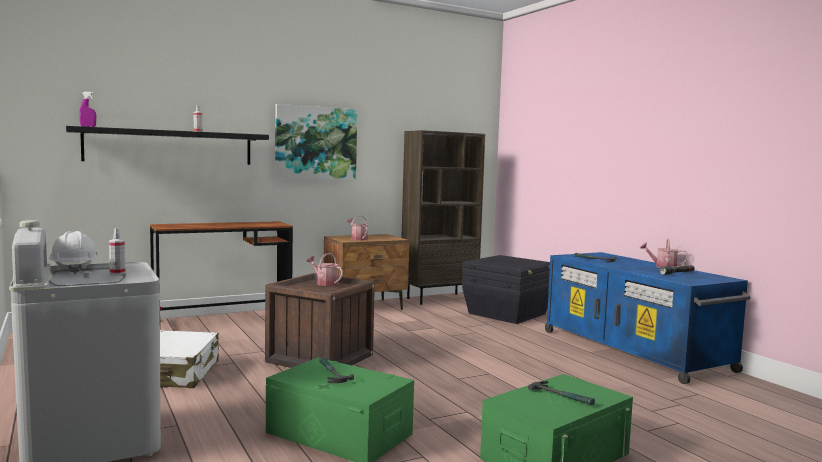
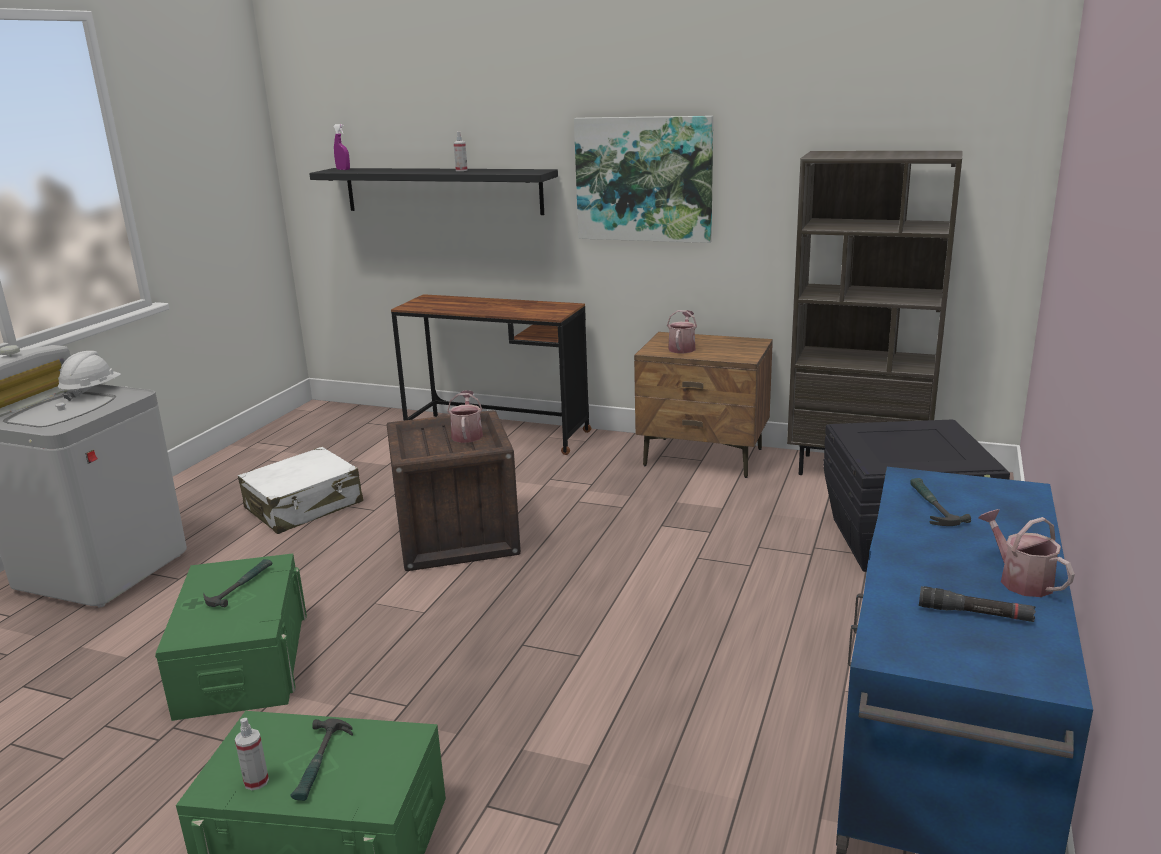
camera: 50 degrees right, 15 degrees up
spray bottle [109,228,125,275] -> spray bottle moved to [235,718,269,790]

